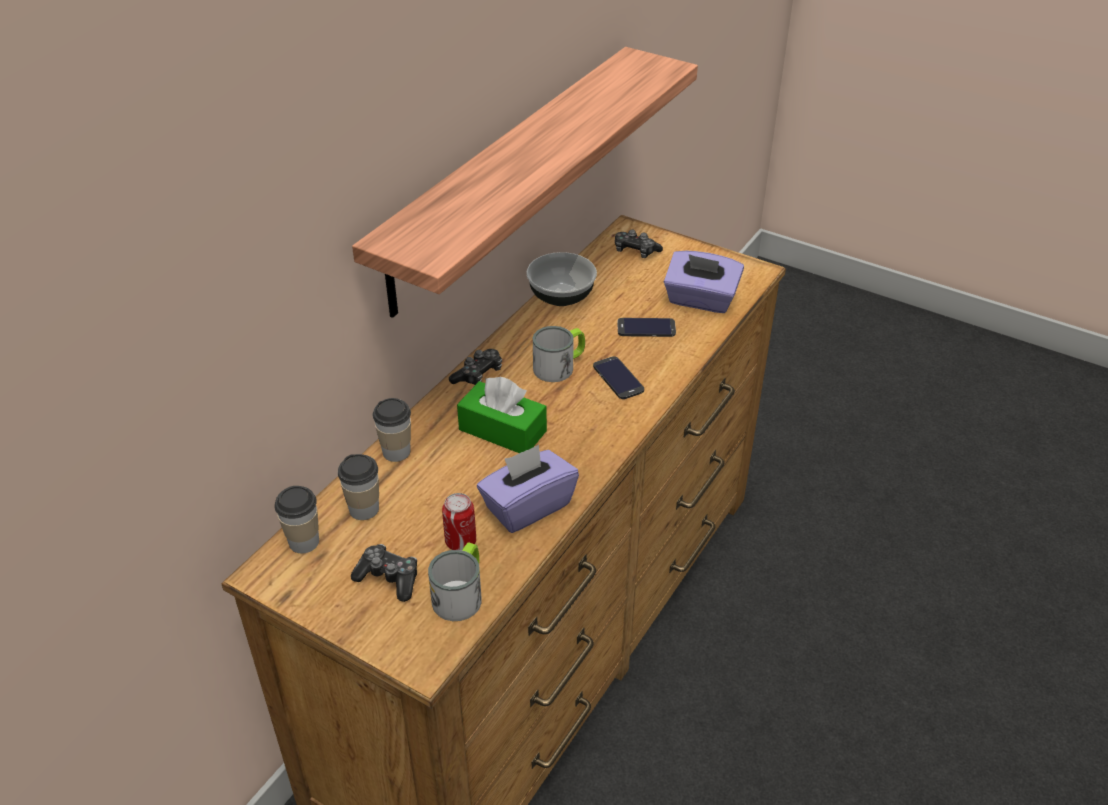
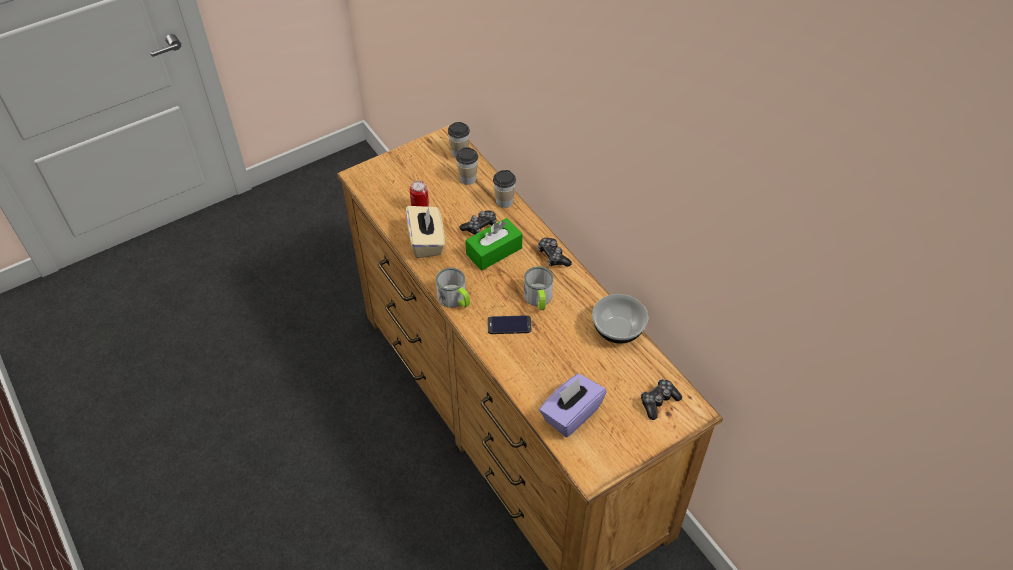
camera: 115 degrees right, 10 degrees up
game controller [351,544,417,602] -> game controller moved to [460,210,497,235]
shelf [352,47,698,318] -> none
mug [428,542,482,621] -> mug moved to [436,268,470,308]
purple tissue box [477,445,579,533] -> beige tissue box [406,206,445,258]
phone [617,318,676,337] -> none

